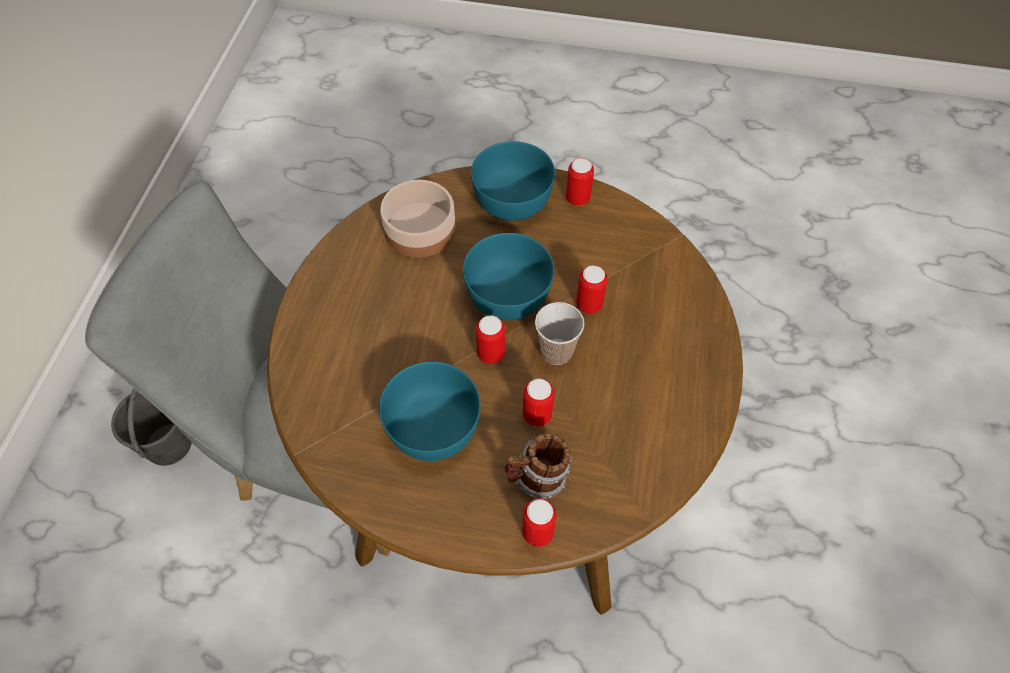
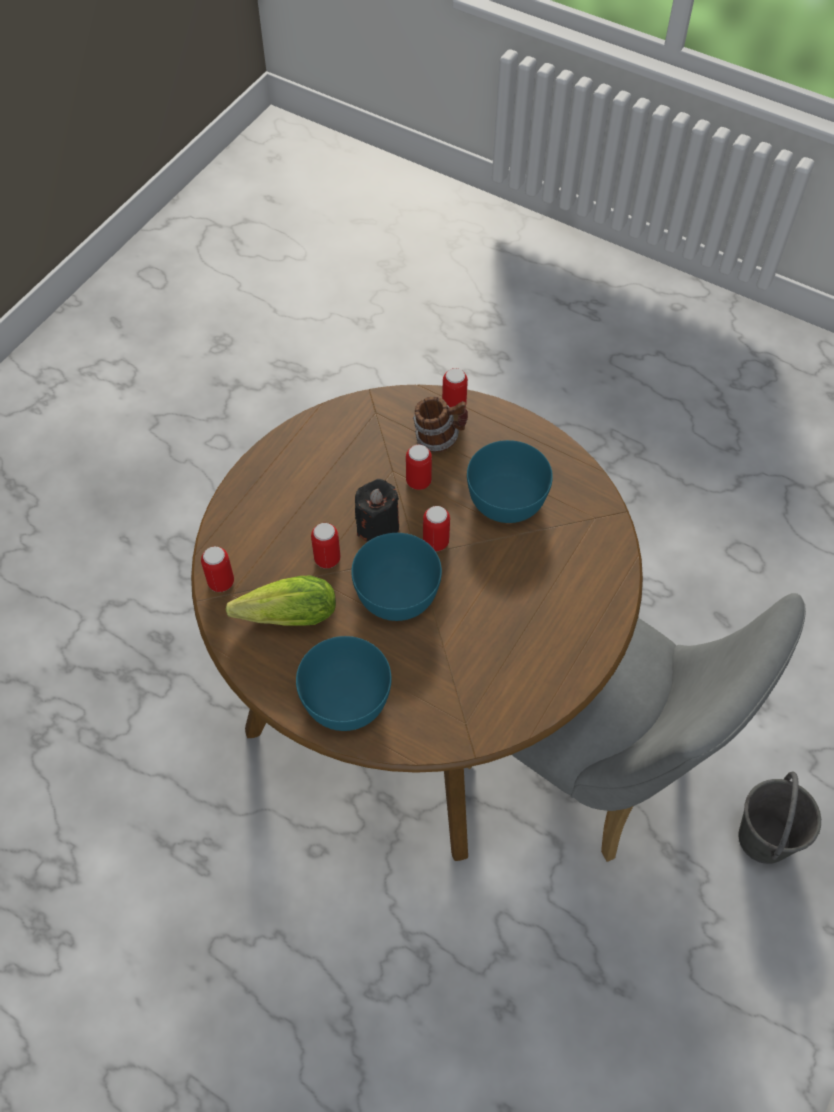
camera: 160 degrees left, 0 degrees up
bowl [380,180,456,257] -> none
cup [535,302,584,365] -> black candle [355,479,399,542]
can [566,158,594,206] -> can moved to [201,546,234,592]
none -> lettuce [225,576,336,626]

